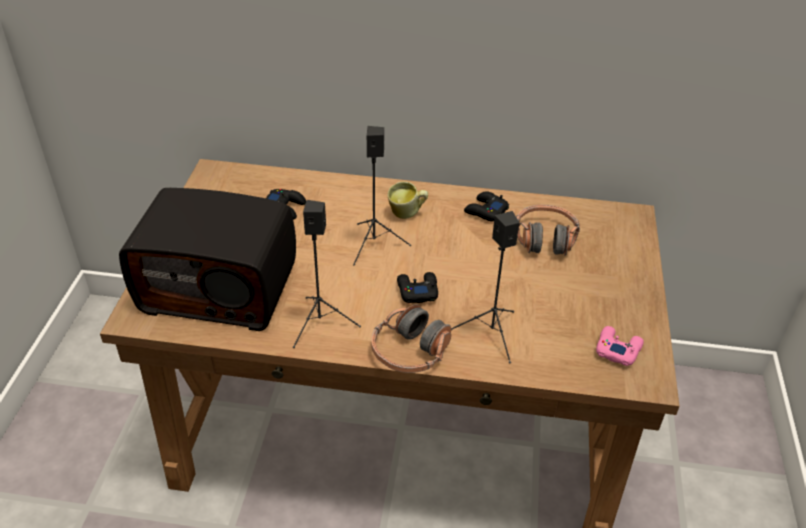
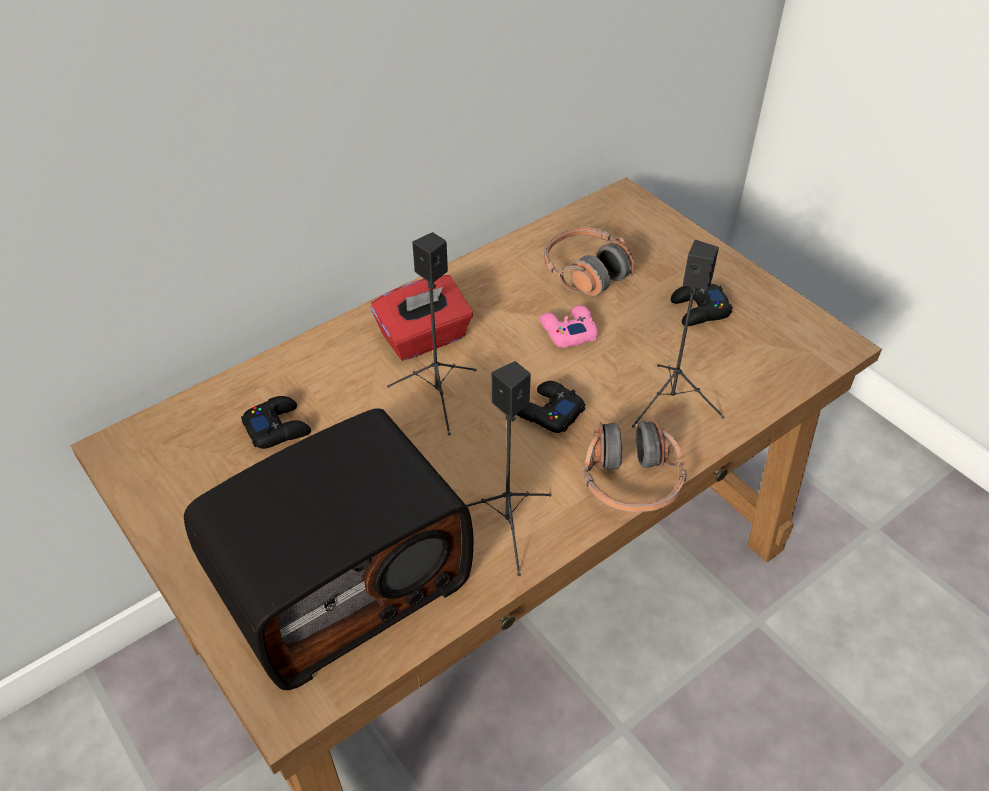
camera: 45 degrees left, 5 degrees up
mug [387,181,428,219] -> red tissue box [371,275,473,361]
black game controller [464,191,509,221] -> black game controller moved to [671,284,733,326]
pink game controller [596,326,644,366] -> pink game controller moved to [540,305,598,348]

